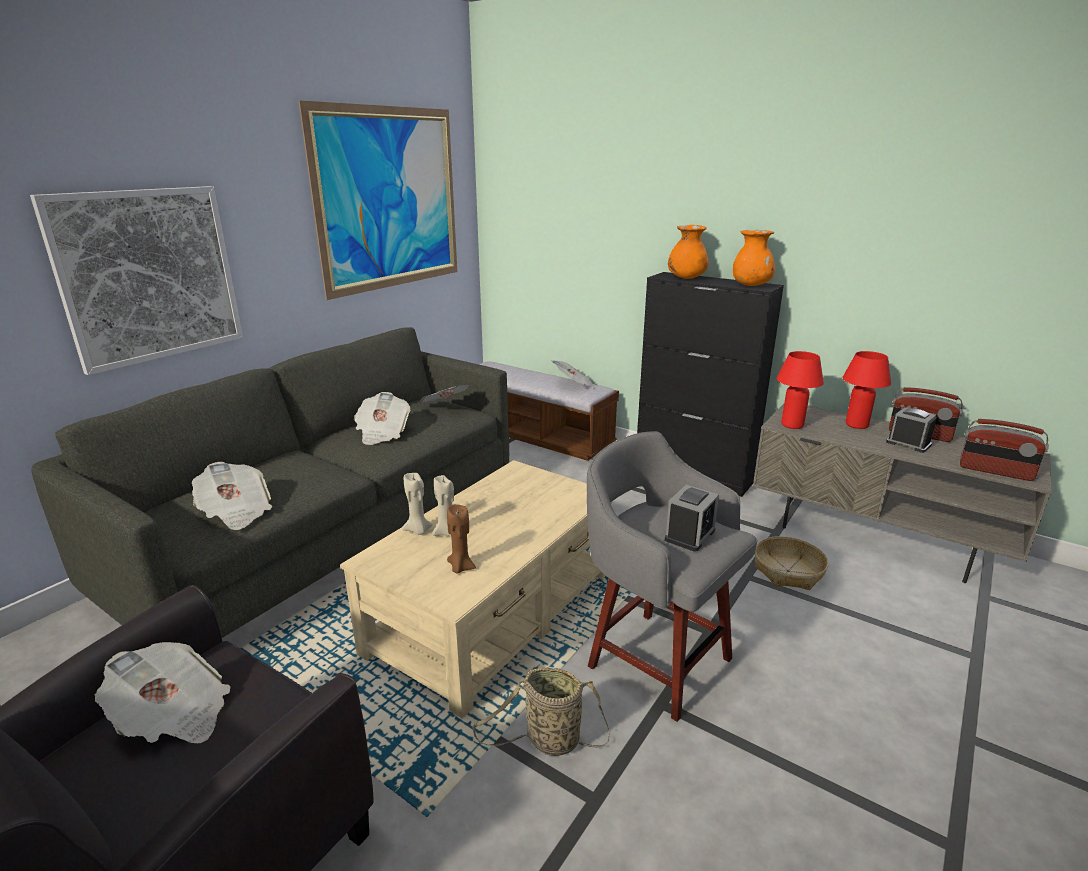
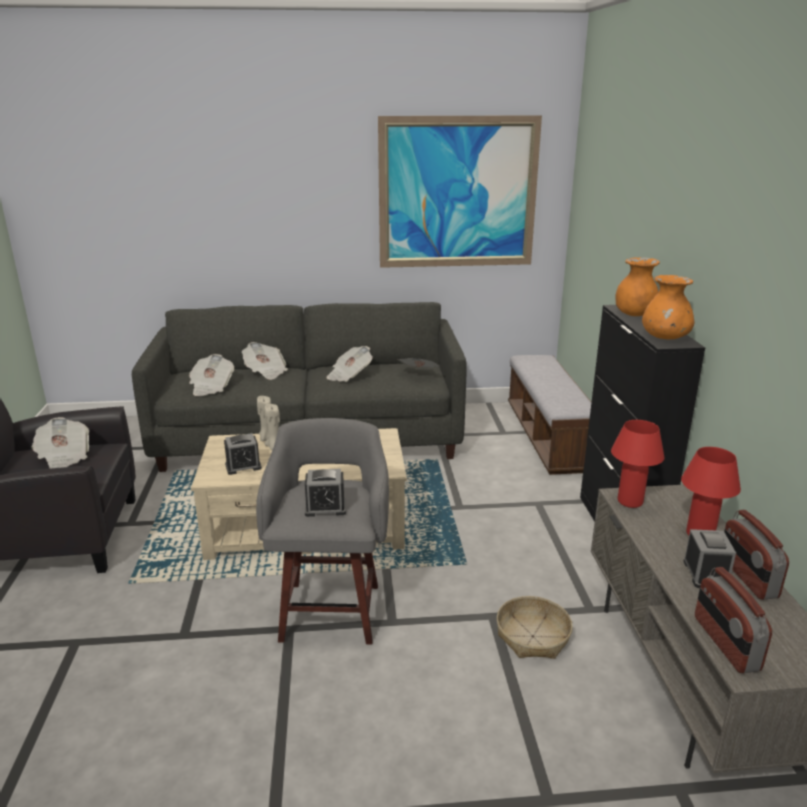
camera: 50 degrees right, 0 degrees up
picture [30,186,243,375] -> none
brown candle [447,504,476,573] -> alarm clock [224,433,262,475]
basket [472,667,610,756] -> none
newspaper [551,360,597,388] -> newspaper moved to [242,342,288,380]

